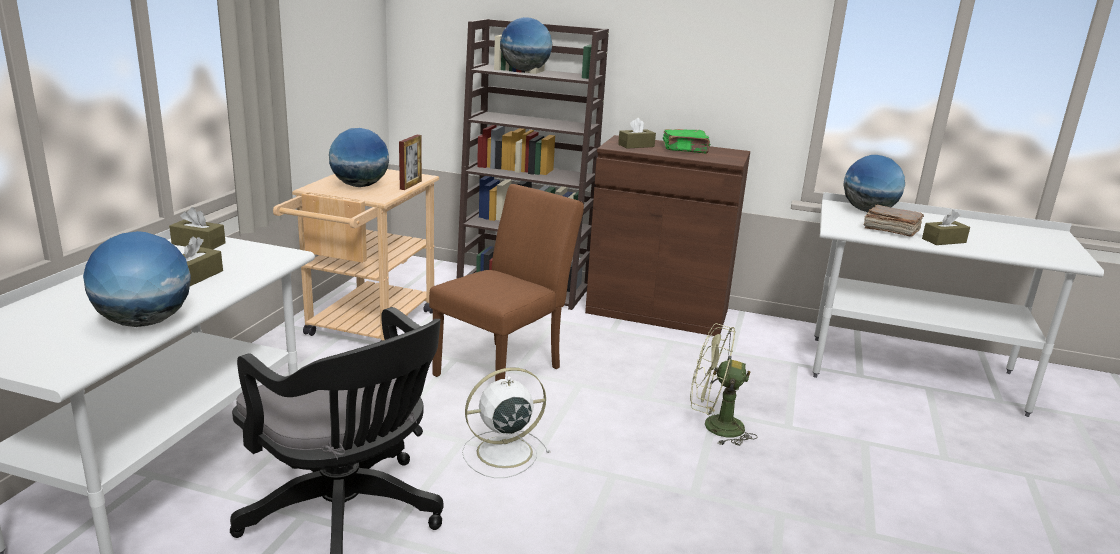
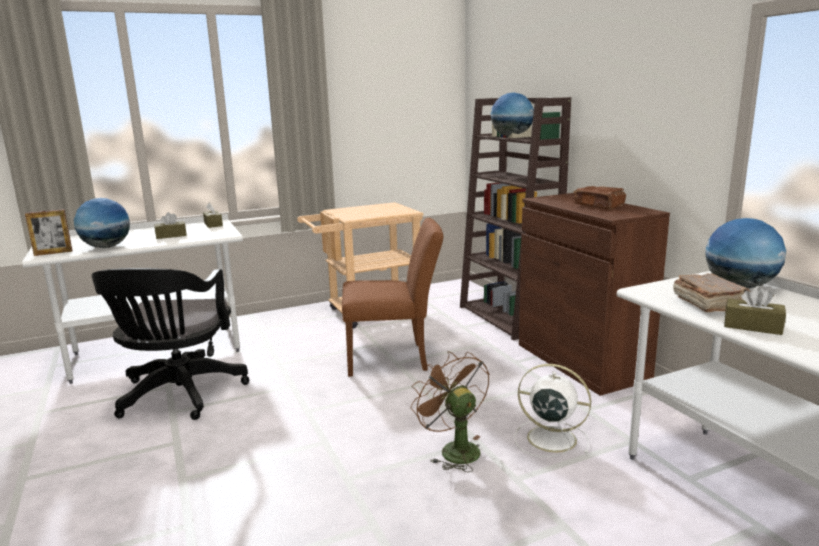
camera: 50 degrees right, 5 degrees down
globe [329,128,389,187] -> none
picture frame [399,135,422,190] -> picture frame moved to [25,209,73,256]
white fan [462,367,550,478] -> white fan moved to [514,364,591,457]
brown tissue box [618,118,656,149] -> none
green book [663,129,711,153] -> brown book [573,186,626,210]
green fan [690,323,757,446] -> brown fan [410,351,489,472]

